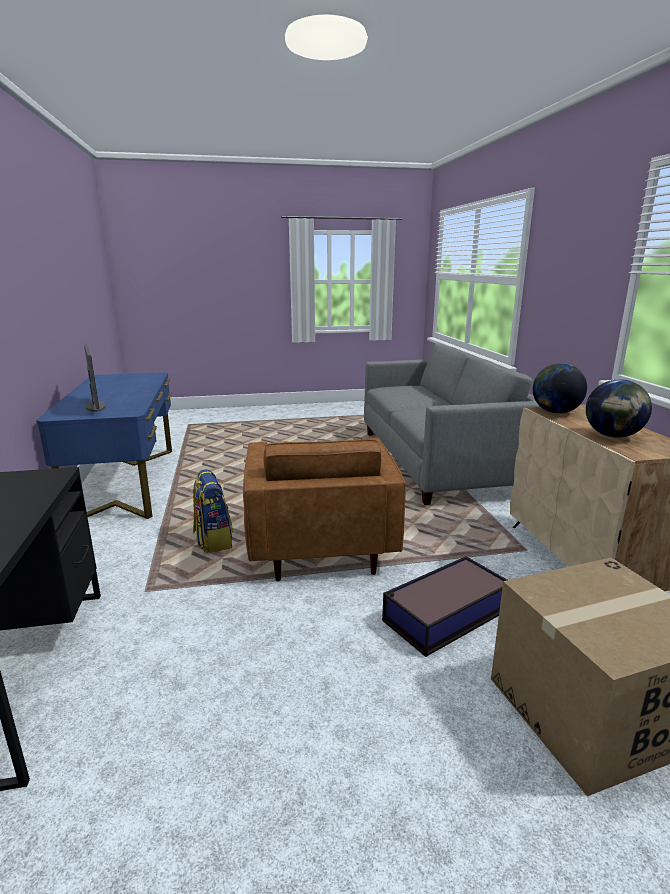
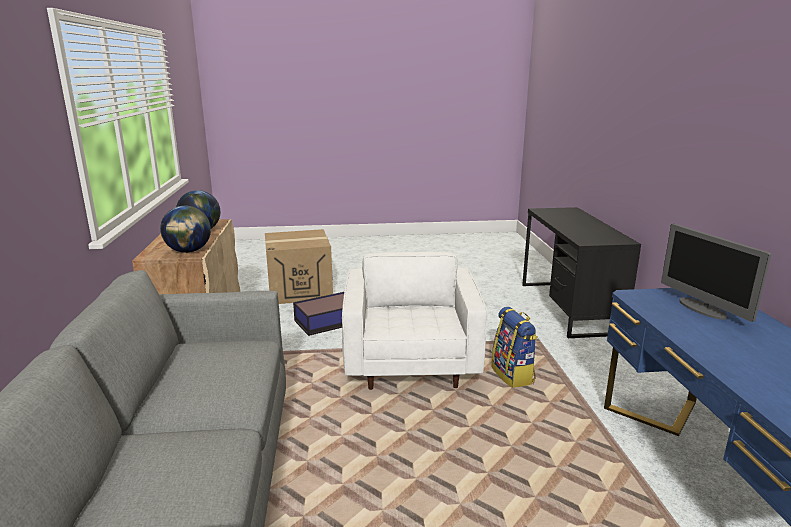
camera: 175 degrees left, 0 degrees up
brown armchair [243,438,406,581] -> white armchair [342,252,488,390]

